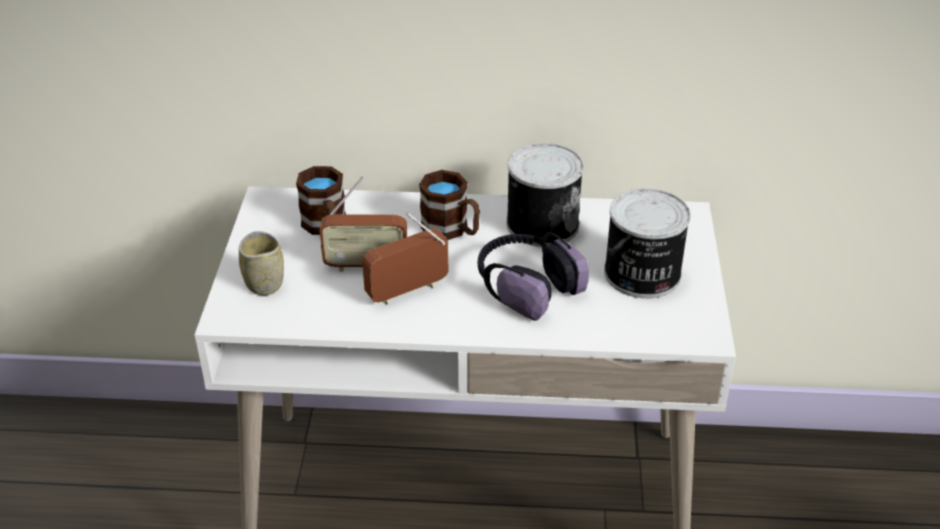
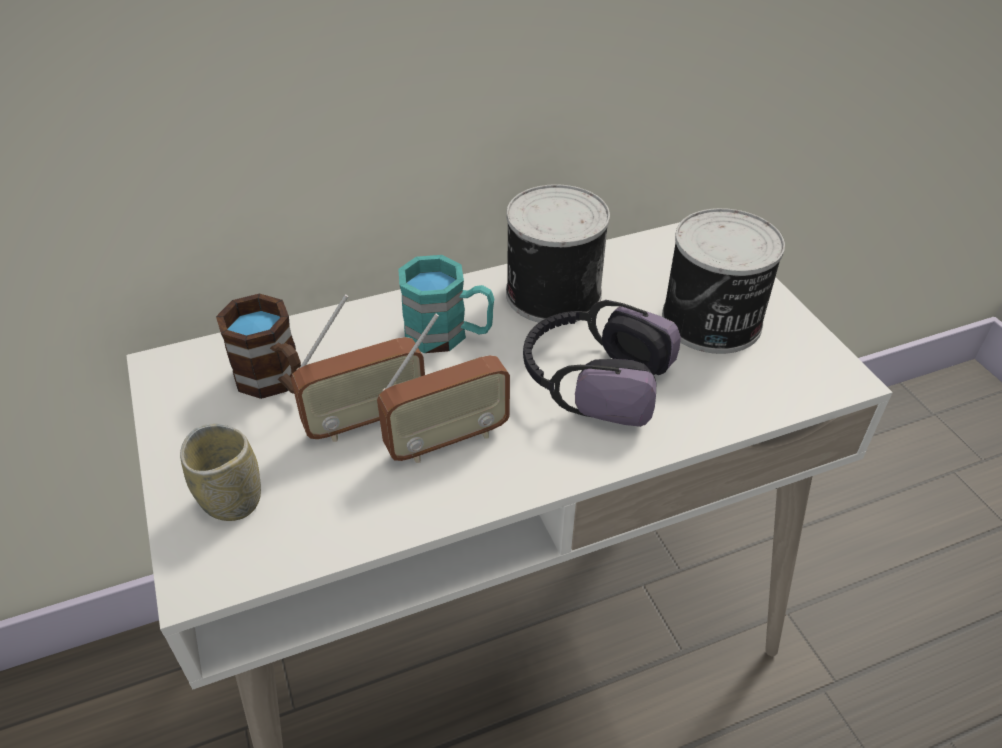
camera: 25 degrees left, 5 degrees up
radio [362,212,449,305] -> radio turned 150 degrees counterclockwise [377,314,510,463]
brown mug [419,170,480,240] -> turquoise mug [398,255,494,353]

